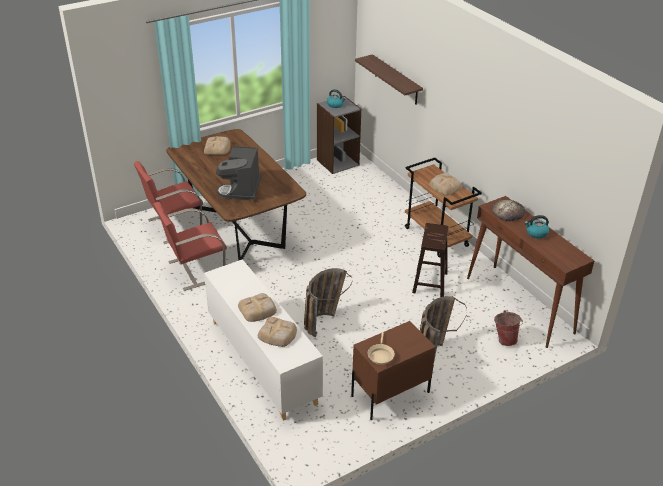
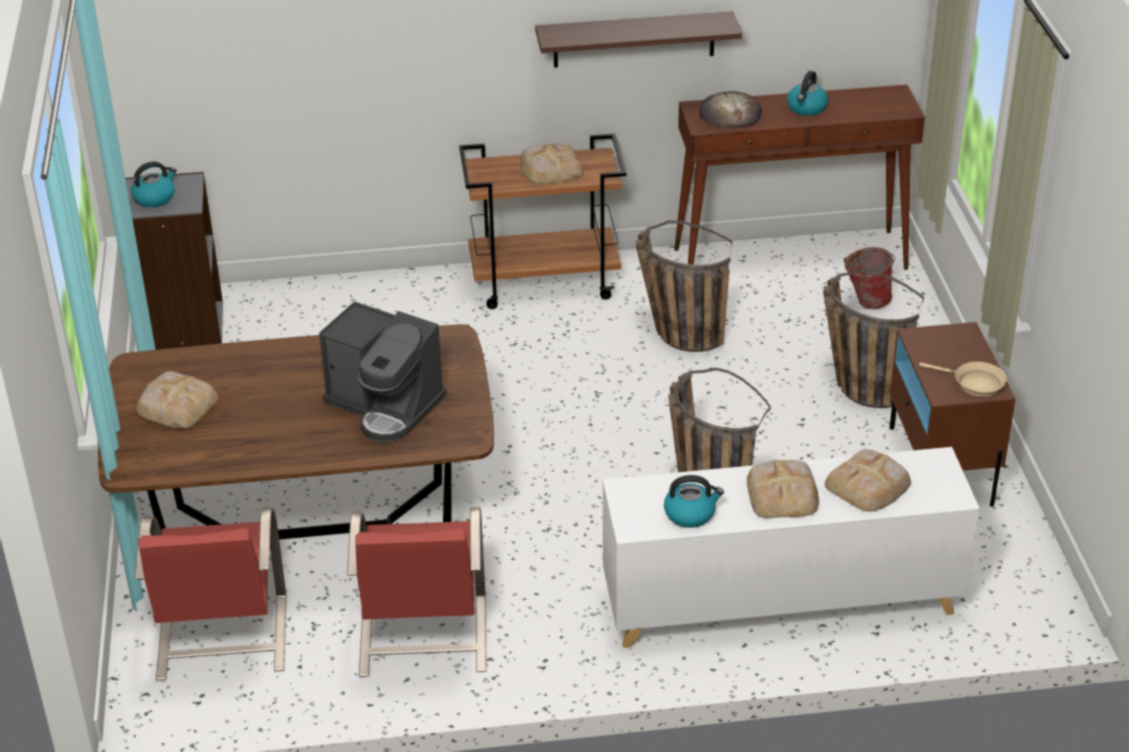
camera: 65 degrees left, 0 degrees up
shelf [355,54,423,105] -> shelf moved to [535,11,742,68]
brown stool [412,223,449,297] -> basket [636,220,732,352]
none -> kettle [664,475,724,528]

